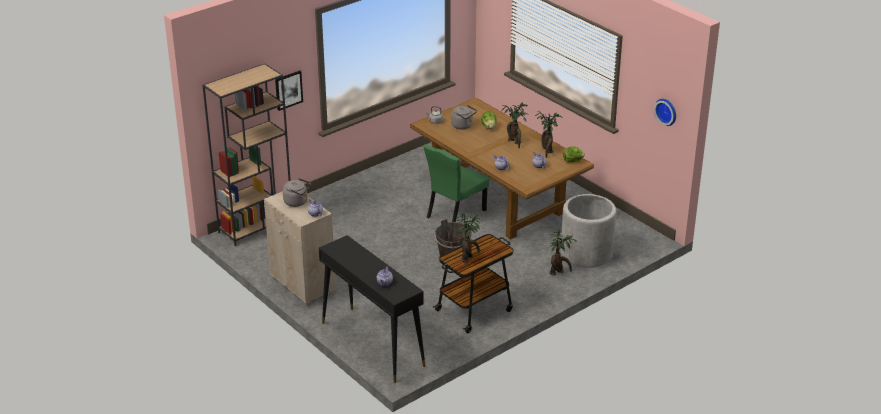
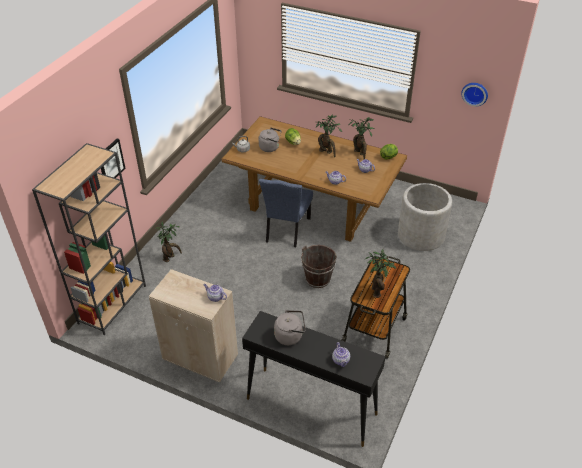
camera: 25 degrees left, 10 degrees up
grey kettle [283,178,311,207] -> grey kettle moved to [274,310,306,345]
green chair [423,144,489,222] -> blue chair [259,179,313,247]
potted plant [550,230,576,275] -> potted plant moved to [155,222,182,262]

